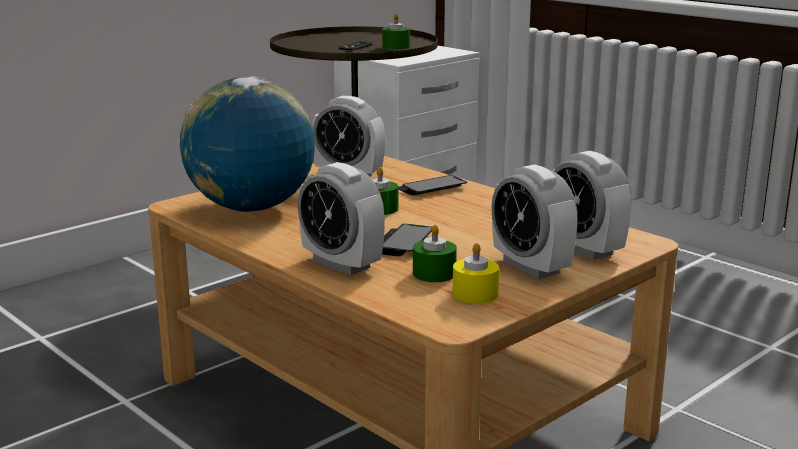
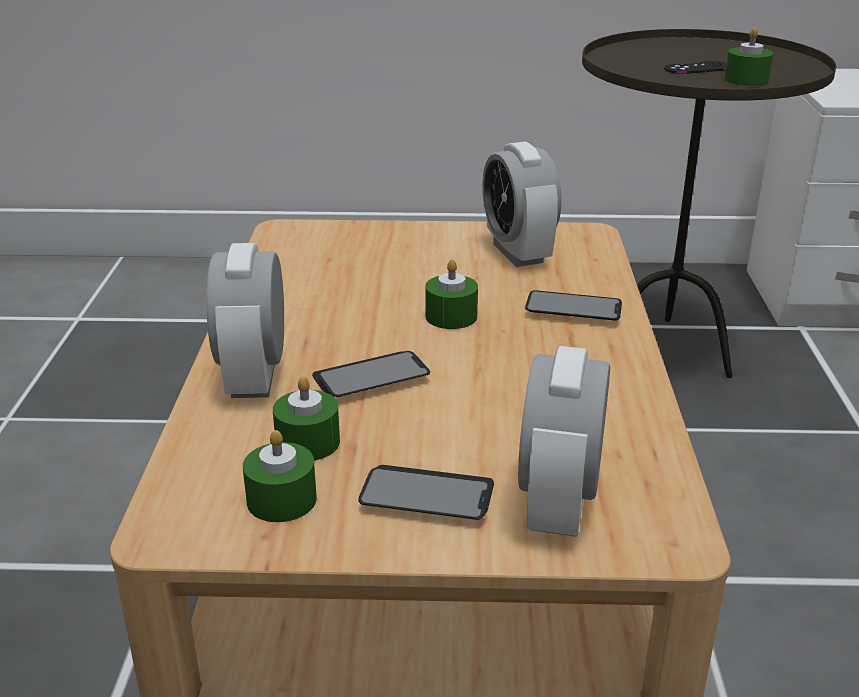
camera: 45 degrees right, 10 degrees up
globe [180,76,315,212] -> none
yellow candle [452,243,499,304] -> green candle [243,430,317,522]
alarm clock [491,164,578,280] -> phone [358,465,494,520]

